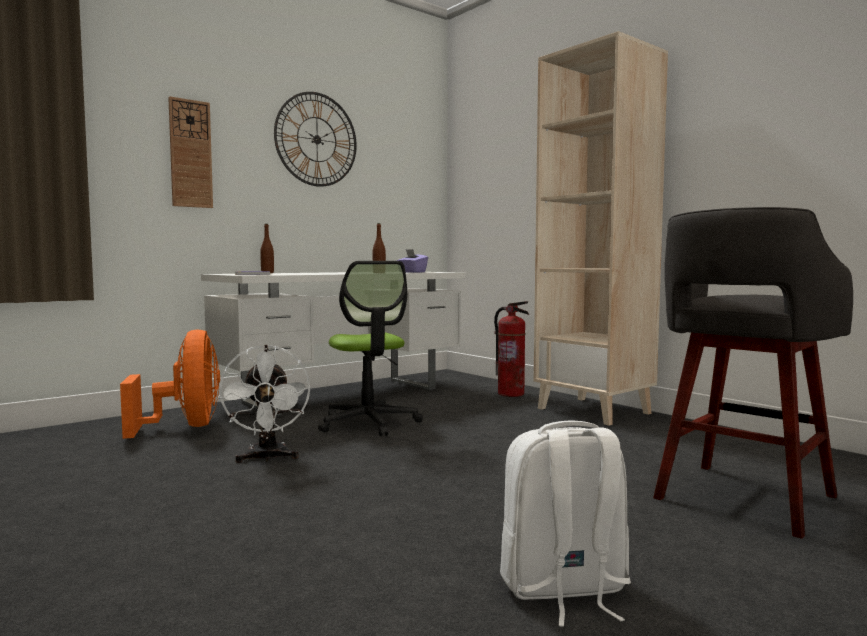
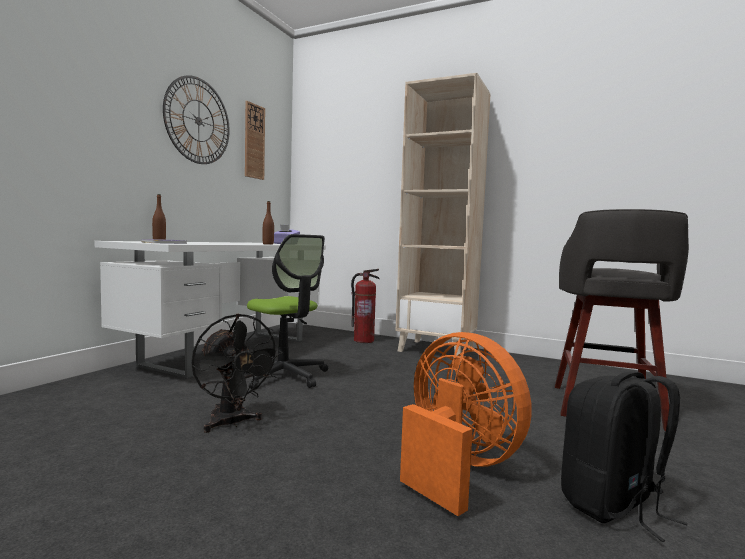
camera: 25 degrees left, 0 degrees up
orange fan [120,330,220,439] -> orange fan moved to [400,332,532,516]
wall clock [168,96,213,208] -> wall clock moved to [245,101,265,180]
white fan [218,345,310,463] -> black fan [191,314,283,433]
white backpack [500,420,631,627] -> black backpack [561,372,687,542]

